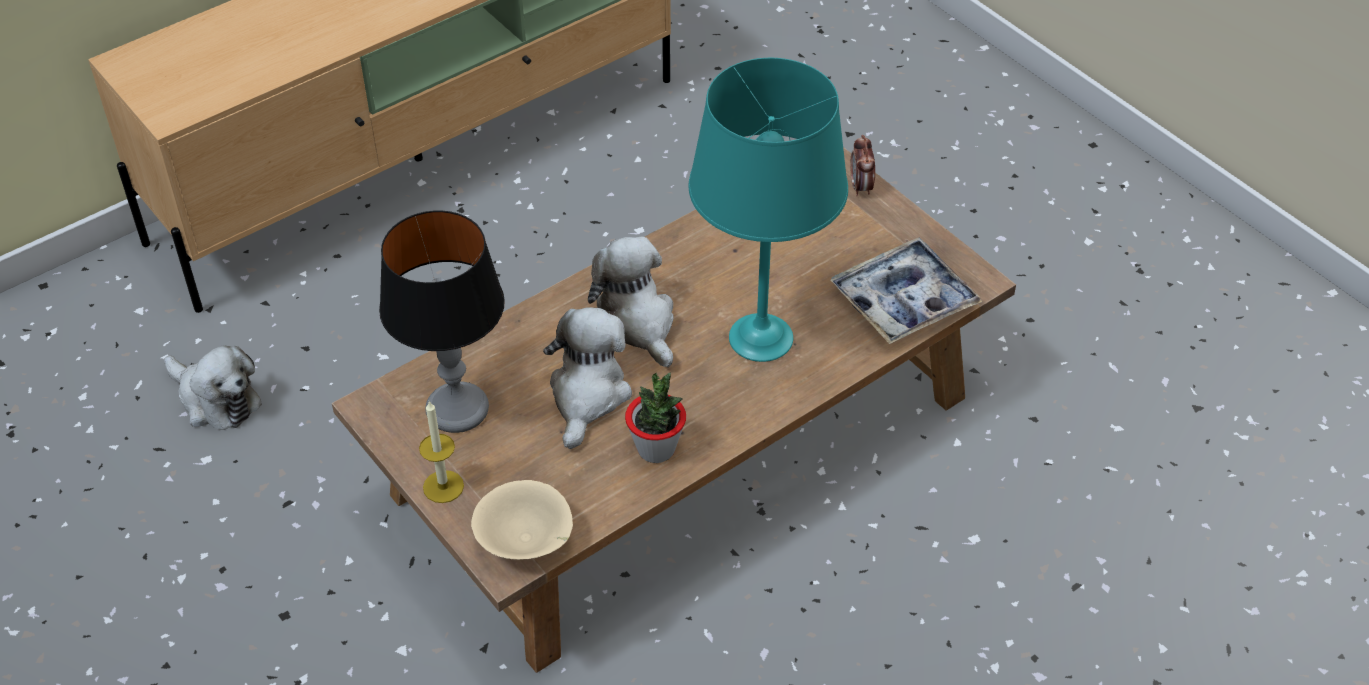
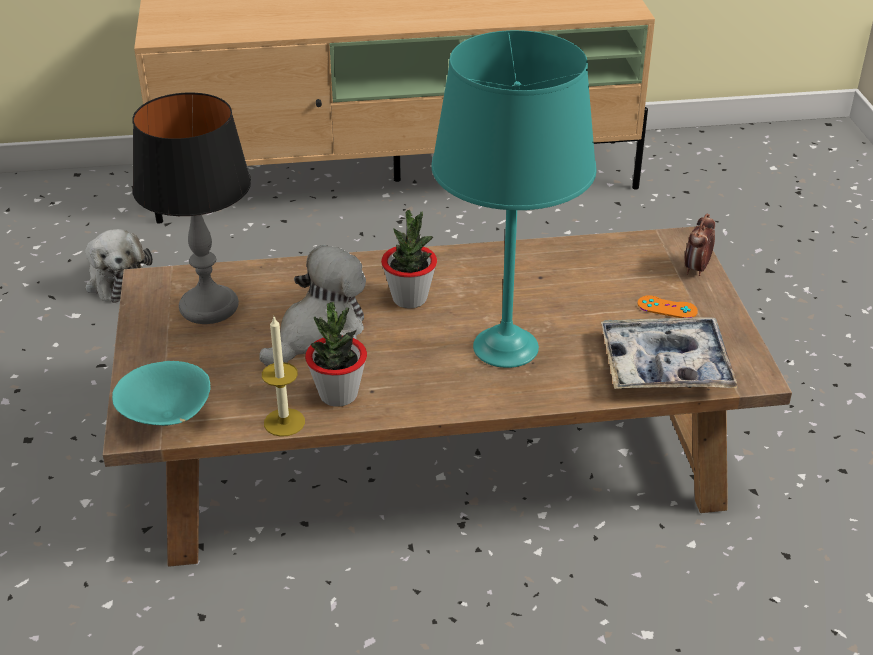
camera: 30 degrees right, 10 degrees down
candle [419,401,464,503] -> candle moved to [262,317,305,437]
beige bowl [471,480,573,560] -> turquoise bowl [112,361,210,426]
plush toy [588,237,674,367] -> potted plant [381,210,437,308]
none -> orange game controller [637,295,698,318]

